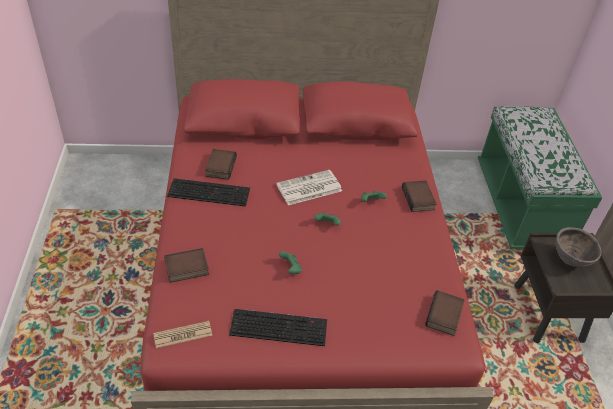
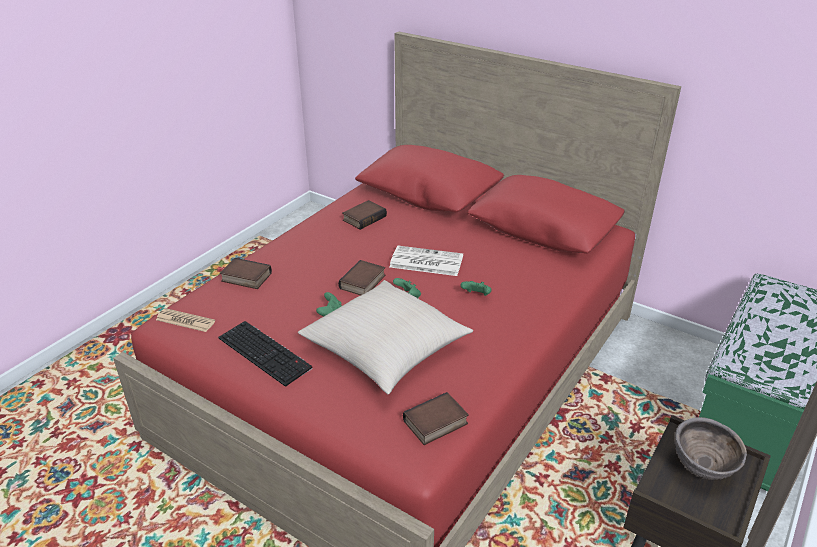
camera: 40 degrees right, 10 degrees down
keyboard [167,178,250,207] -> none
book [402,181,437,212] -> book moved to [338,260,385,295]
none -> beige pillow [298,280,473,394]

